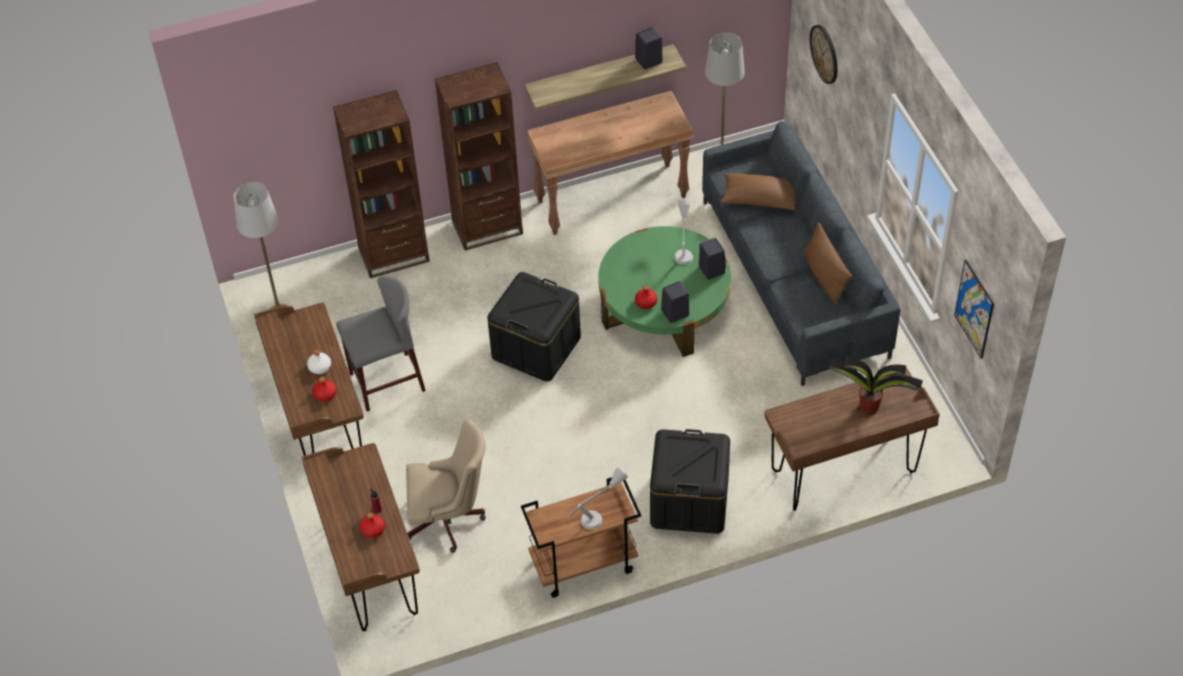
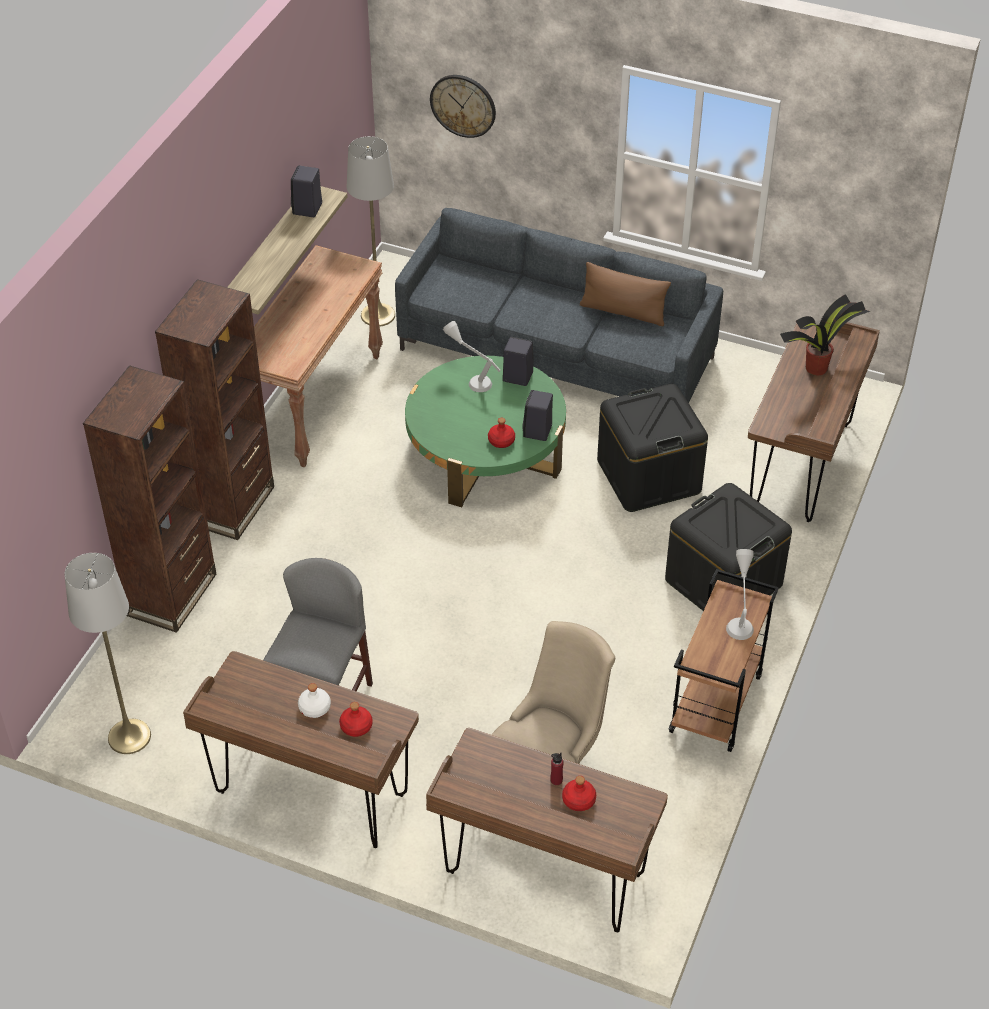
camera: 50 degrees left, 5 degrees down
black storage box [487,272,581,382] -> black storage box moved to [597,384,708,512]
brown pillow [721,173,795,210] -> none
picture [954,260,994,359] -> none

